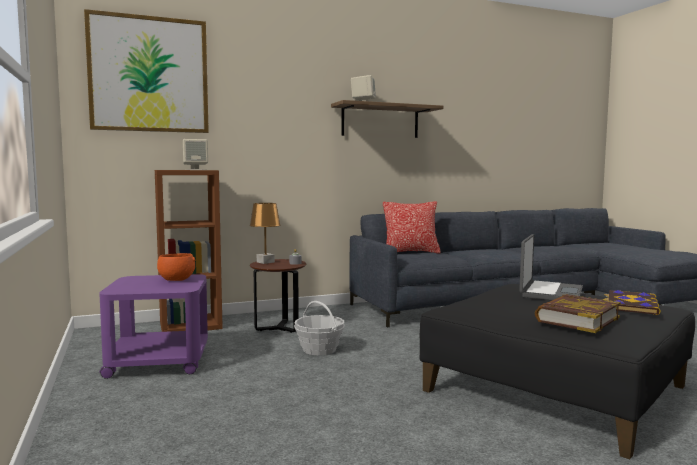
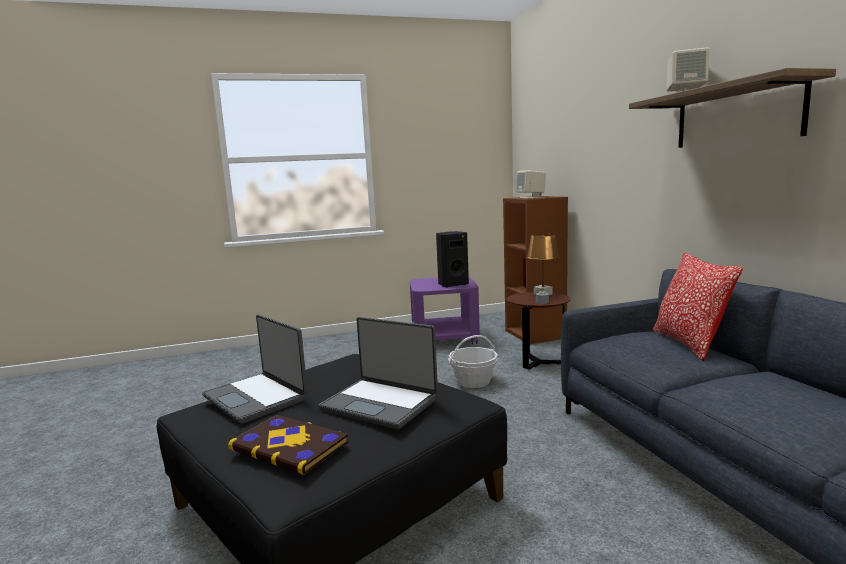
camera: 95 degrees right, 5 degrees up
picture [84,9,209,133] -> none
orange bowl [157,253,196,281] -> black speaker [436,231,469,288]
book [535,294,621,333] -> laptop [202,314,308,424]

